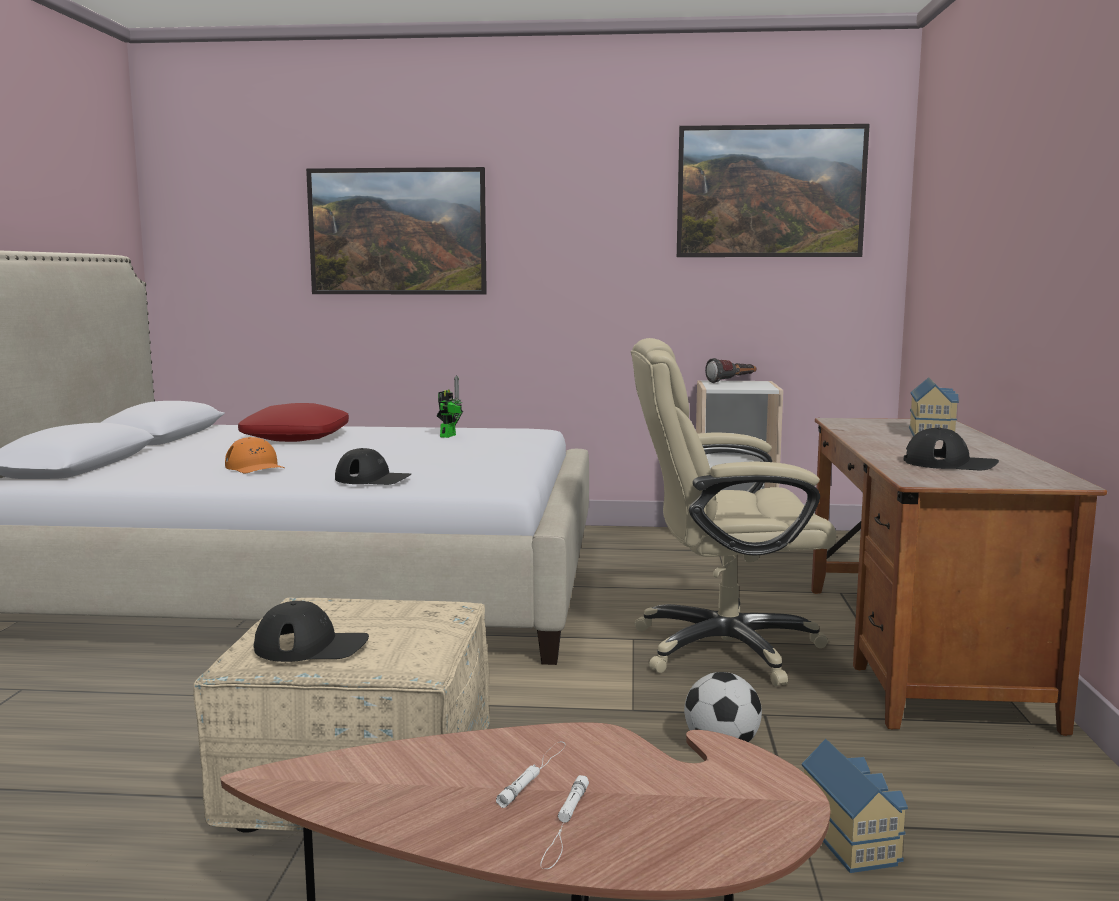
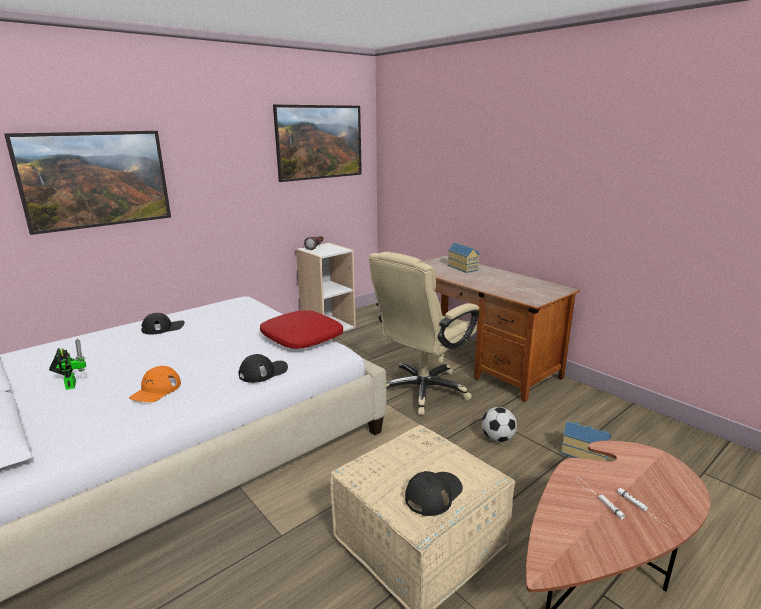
camera: 45 degrees left, 10 degrees up
orange cap [225,437,285,473] -> orange cap turned 105 degrees clockwise [129,366,181,402]
red pillow [238,403,349,442] -> red pillow moved to [260,310,343,349]
toy robot [437,375,463,438] -> toy robot moved to [49,338,86,390]
black cap [904,428,999,470] -> black cap moved to [141,313,185,335]

